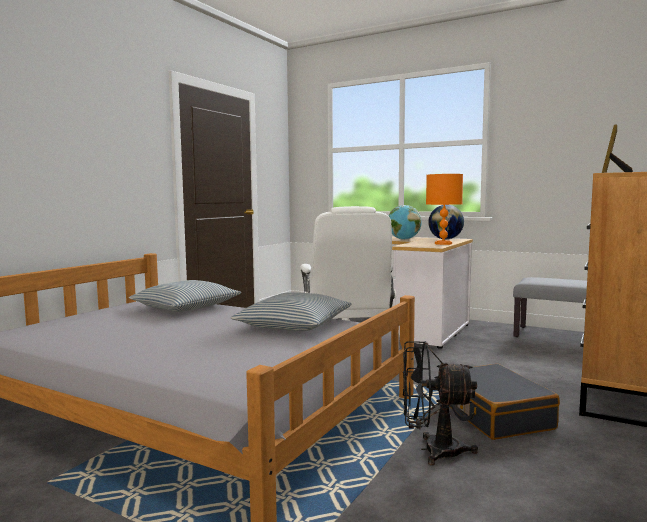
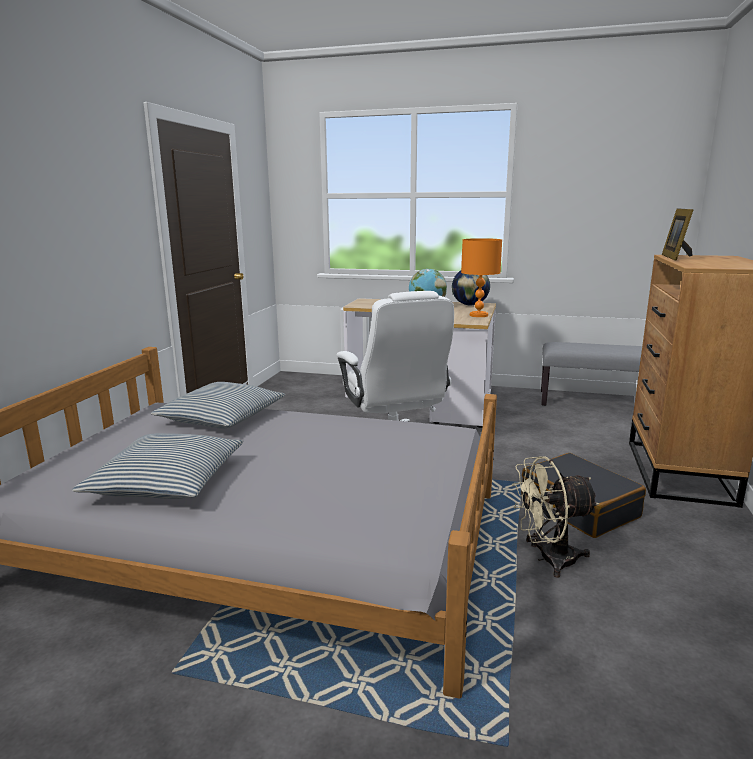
camera: 15 degrees left, 10 degrees up
pillow [231,292,352,331] -> pillow moved to [72,433,244,499]
black fan [403,341,478,465] -> beige fan [512,456,599,578]

